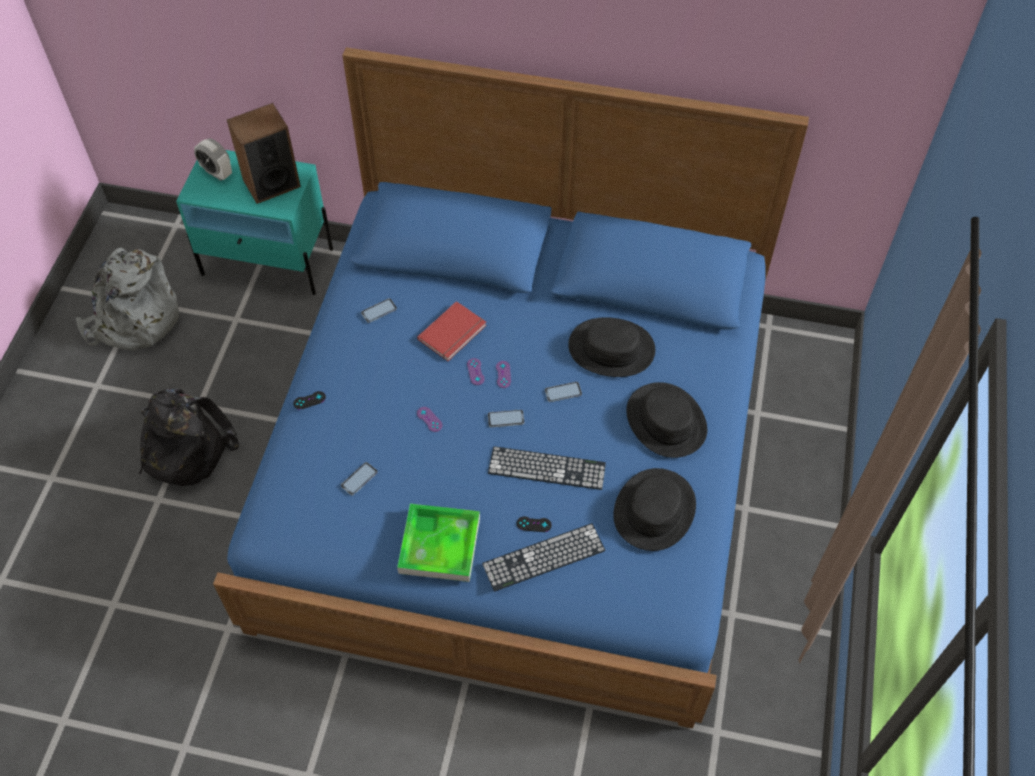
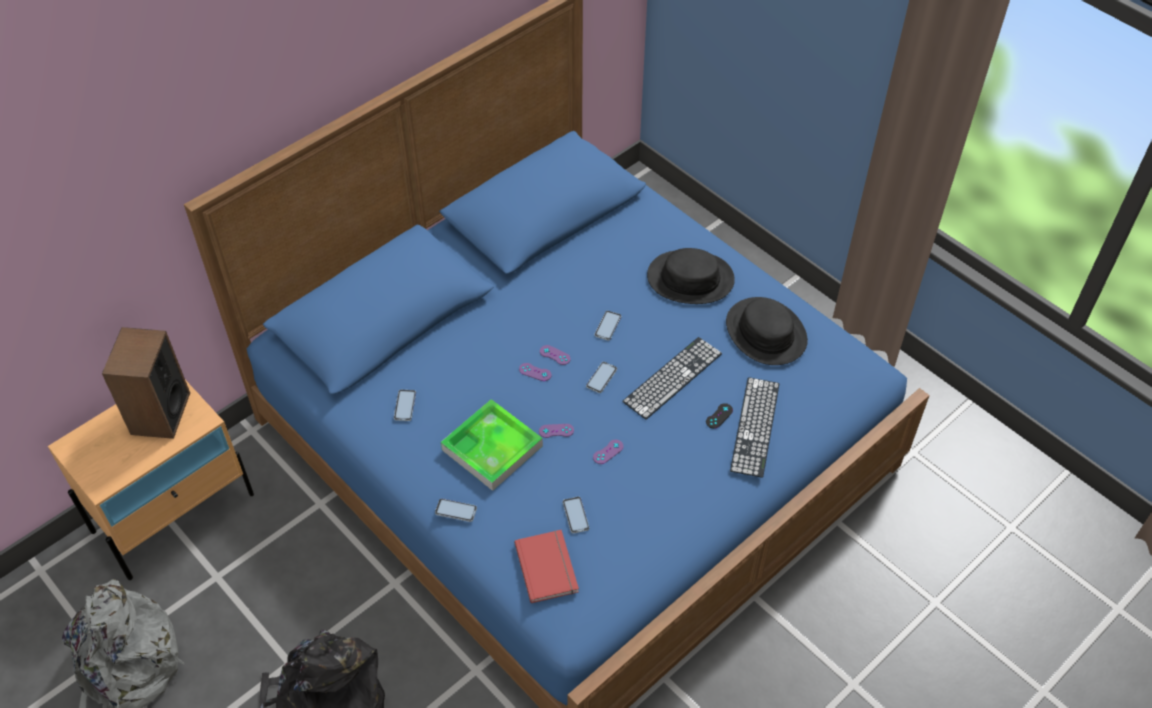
camera: 55 degrees left, 5 degrees down
turquoise nightstand [176,150,333,295] -> beige nightstand [48,380,254,580]
alarm clock [194,138,232,181] -> none
black game controller [293,391,326,410] -> phone [435,498,477,522]
tray [397,504,480,582] -> tray moved to [441,399,543,491]
red book [417,301,487,361] -> red book moved to [514,530,579,603]
black hat [568,317,655,377] -> none
none -> purple game controller [593,440,624,464]

